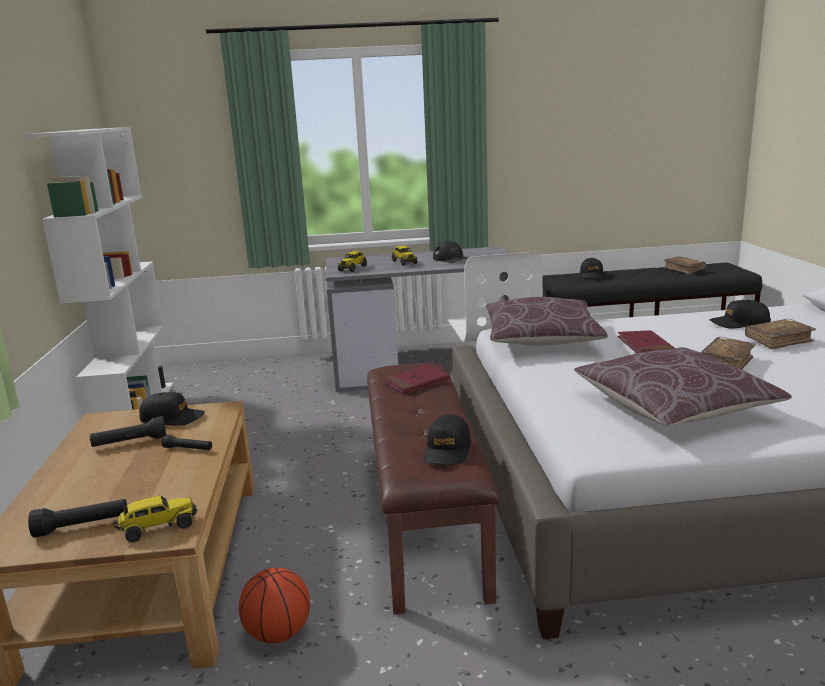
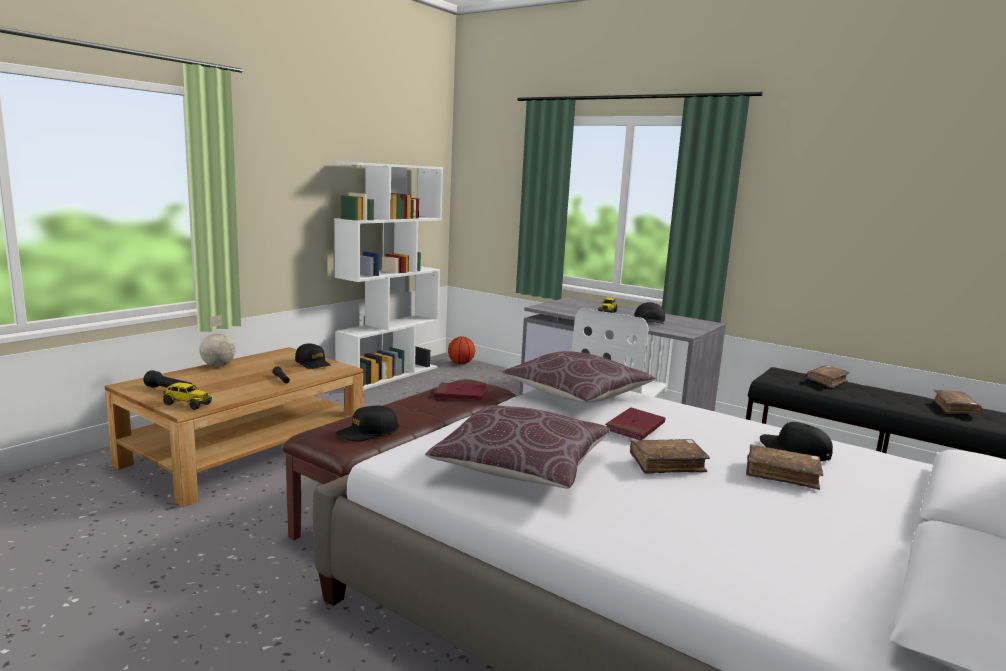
camera: 40 degrees right, 5 degrees down
black flashlight [90,416,166,447] -> none
basketball [239,568,310,643] -> basketball moved to [448,337,475,364]
toy truck [338,251,367,272] -> none
black cap [580,258,604,278] -> brown book [807,365,850,388]
none -> globe [199,315,235,367]

